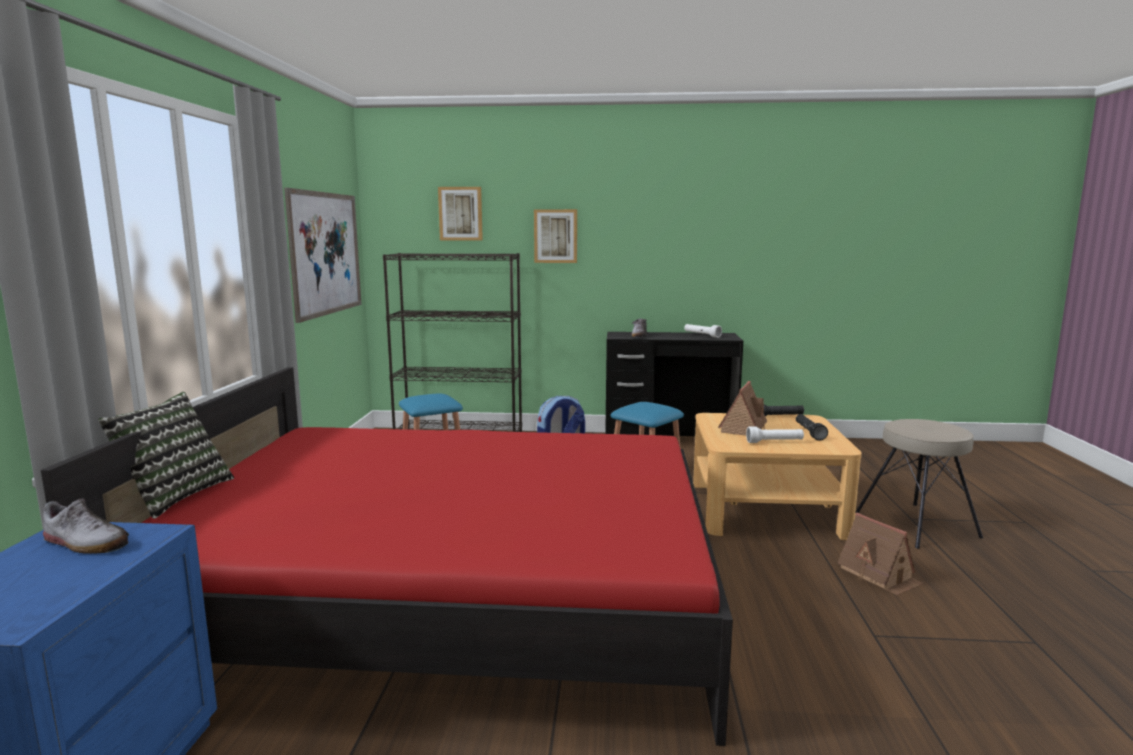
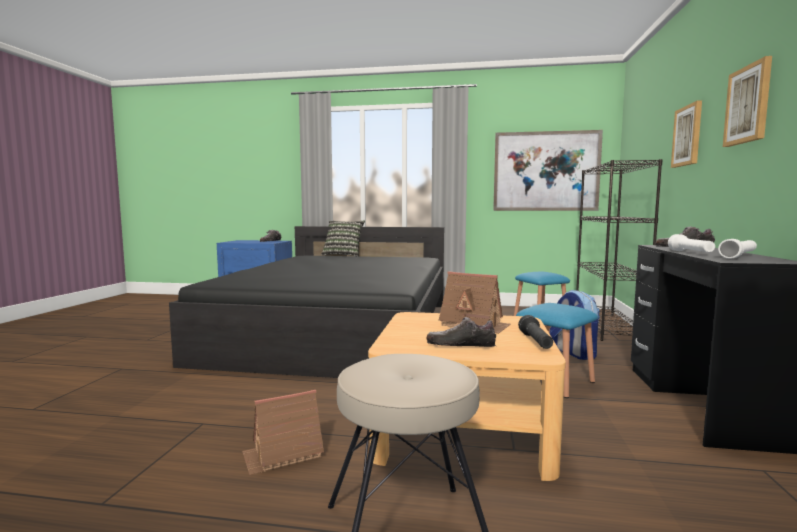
camera: 95 degrees right, 5 degrees down
red bed [41,367,733,746] -> black bed [169,226,444,378]
picture [438,187,483,241] -> picture moved to [723,56,772,147]
white flashlight [746,426,804,443] -> white flashlight moved to [668,234,715,252]
black flashlight [796,414,828,441] -> shoe [426,317,496,347]

